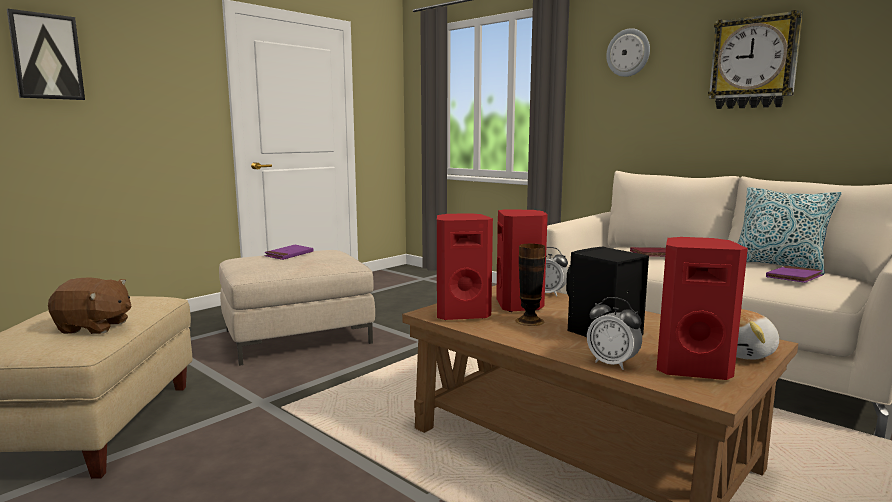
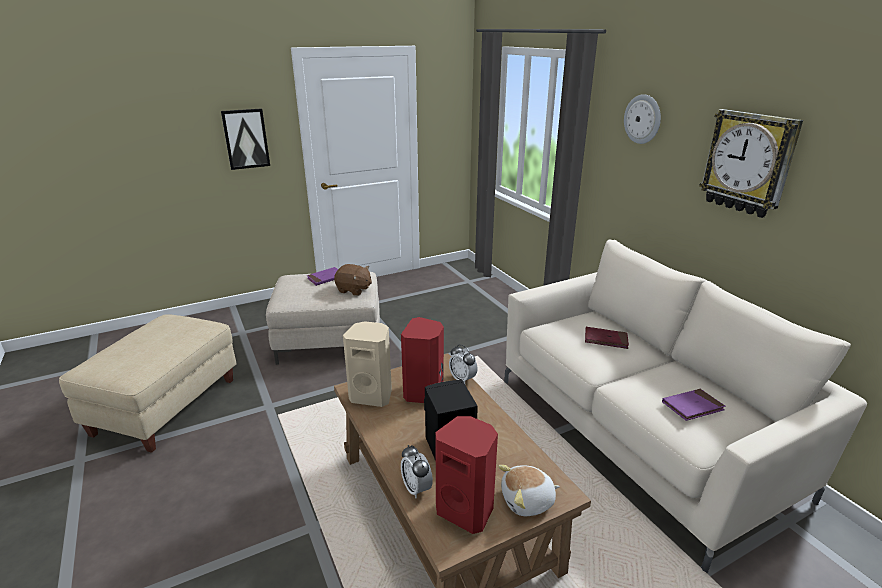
camera: 20 degrees right, 15 degrees up
picture [7,9,85,100] -> picture moved to [221,108,270,170]
brown plush toy [48,277,131,334] -> brown plush toy moved to [334,264,372,296]
red speaker [437,213,493,320] -> beige speaker [343,321,392,407]
vase [515,244,545,326] -> none
pillow [737,187,842,275] -> none

